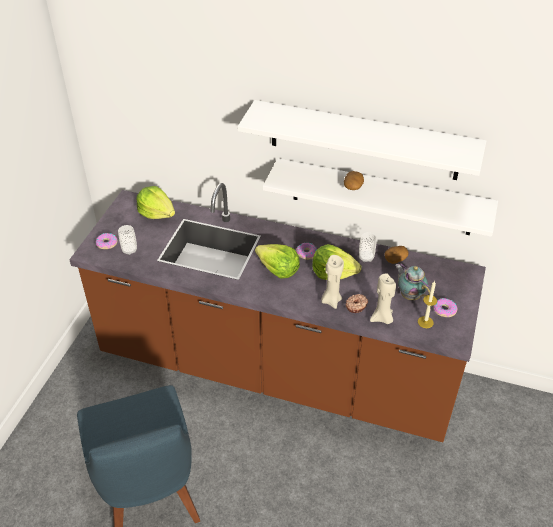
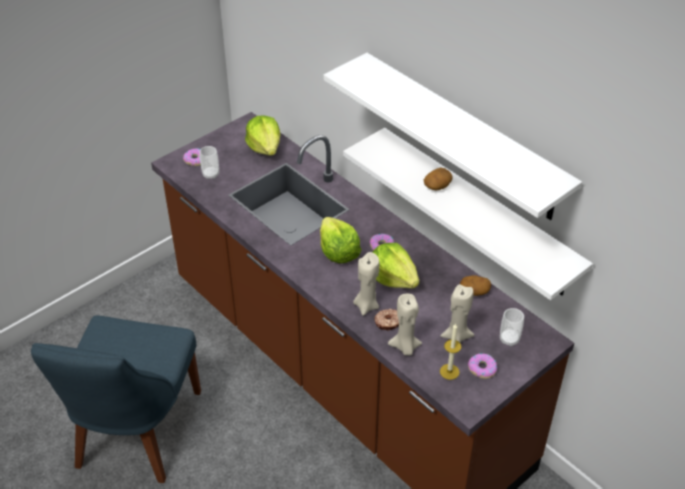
camera: 30 degrees right, 0 degrees up
cup [359,232,376,262] -> cup moved to [500,308,524,347]
teapot [395,263,430,300] -> beige candle [441,284,475,343]

